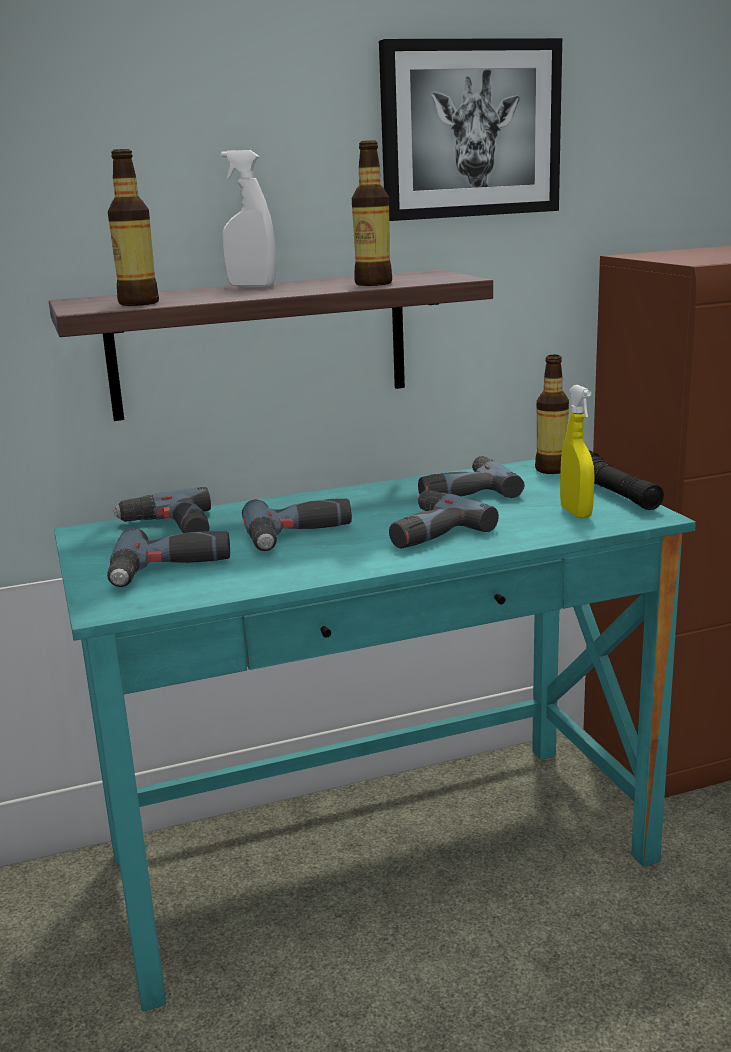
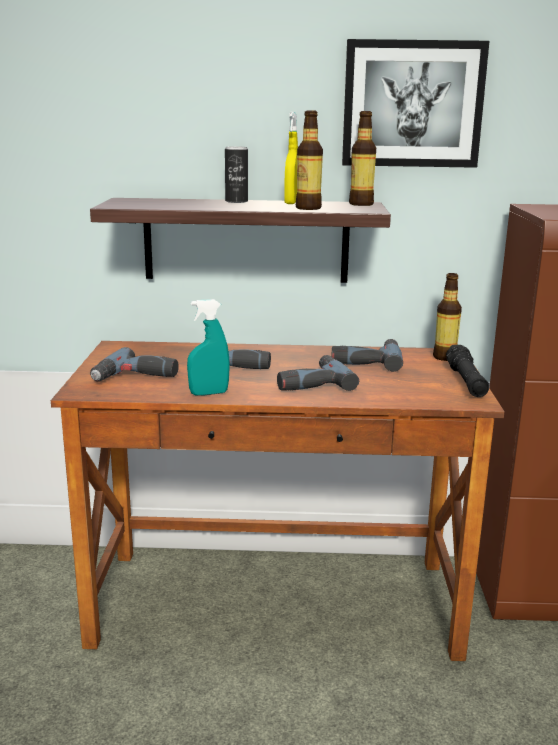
camera: 20 degrees right, 0 degrees up
turquoise desk [54,459,696,1011] -> brown desk [51,341,505,661]
bottle [108,149,159,306] -> bottle moved to [349,111,376,206]
power drill [113,487,211,533] -> none
white spray bottle [221,150,276,287] -> can [225,146,248,203]
yellow spray bottle [560,385,595,519] -> yellow spray bottle moved to [284,112,298,204]
none -> turquoise spray bottle [187,299,230,396]

